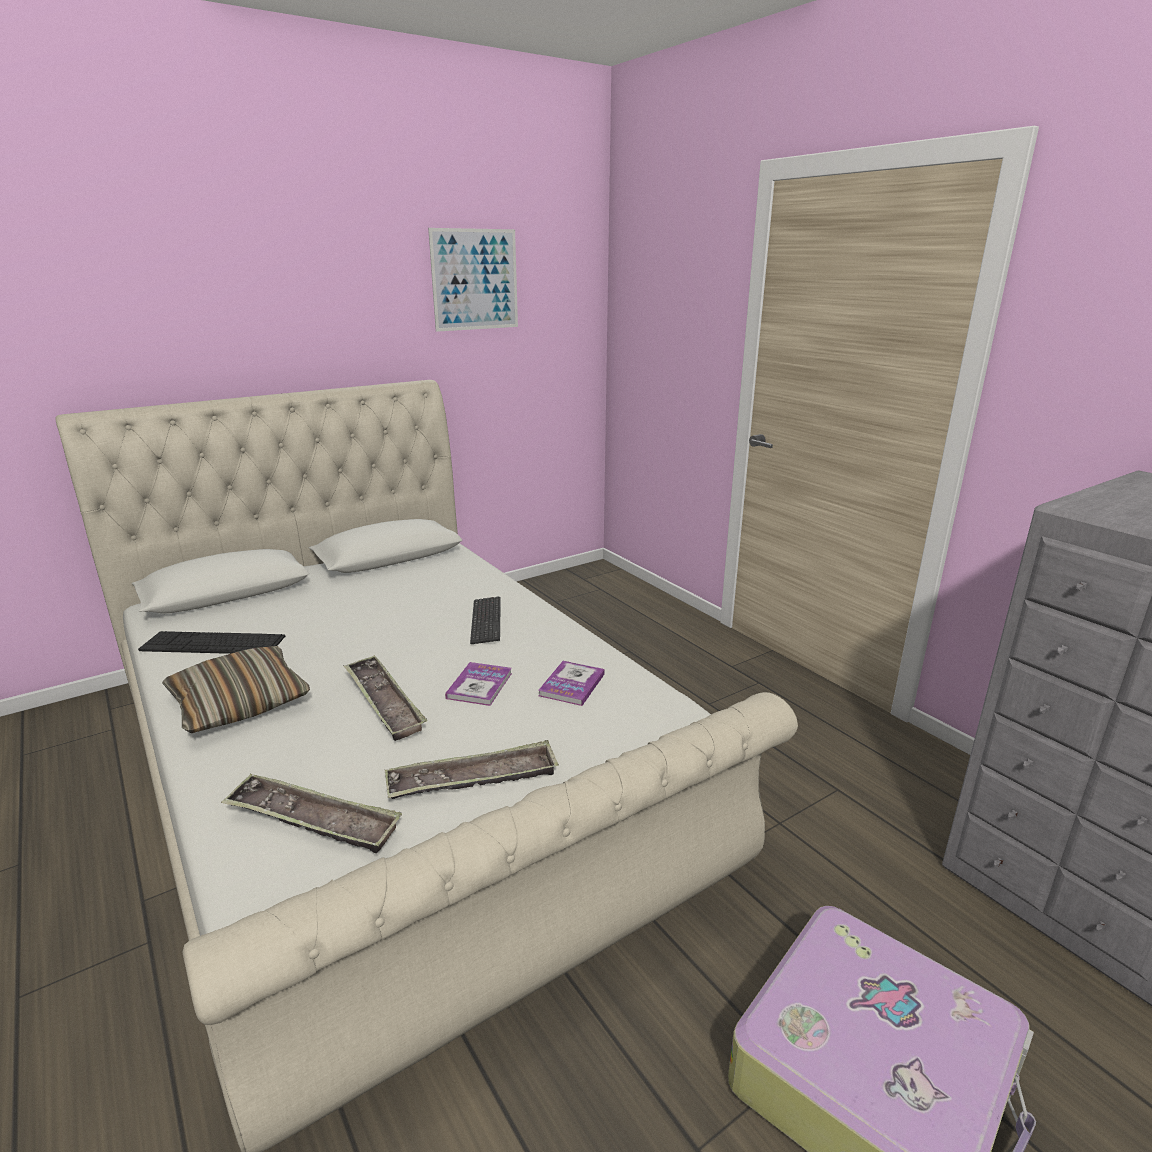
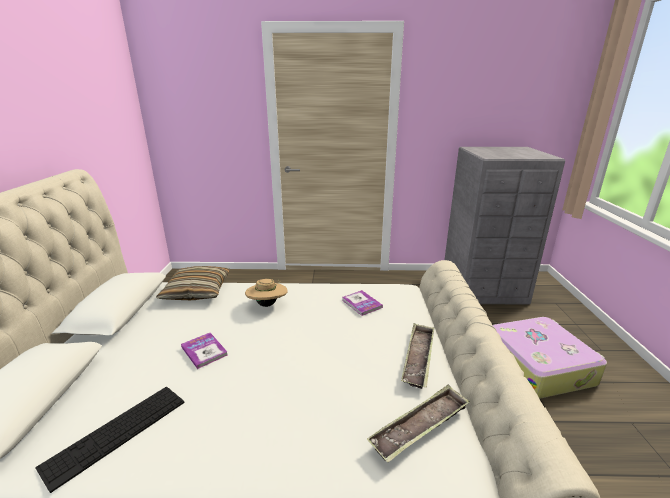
camera: 55 degrees left, 0 degrees up
pillow [162,646,310,733] -> pillow moved to [156,266,230,300]
tray [344,655,427,741] -> none
picture [428,228,518,332] -> none
book [445,662,512,706] -> book moved to [181,332,228,369]
keyboard [470,597,501,644] -> beige hat [245,279,288,307]

